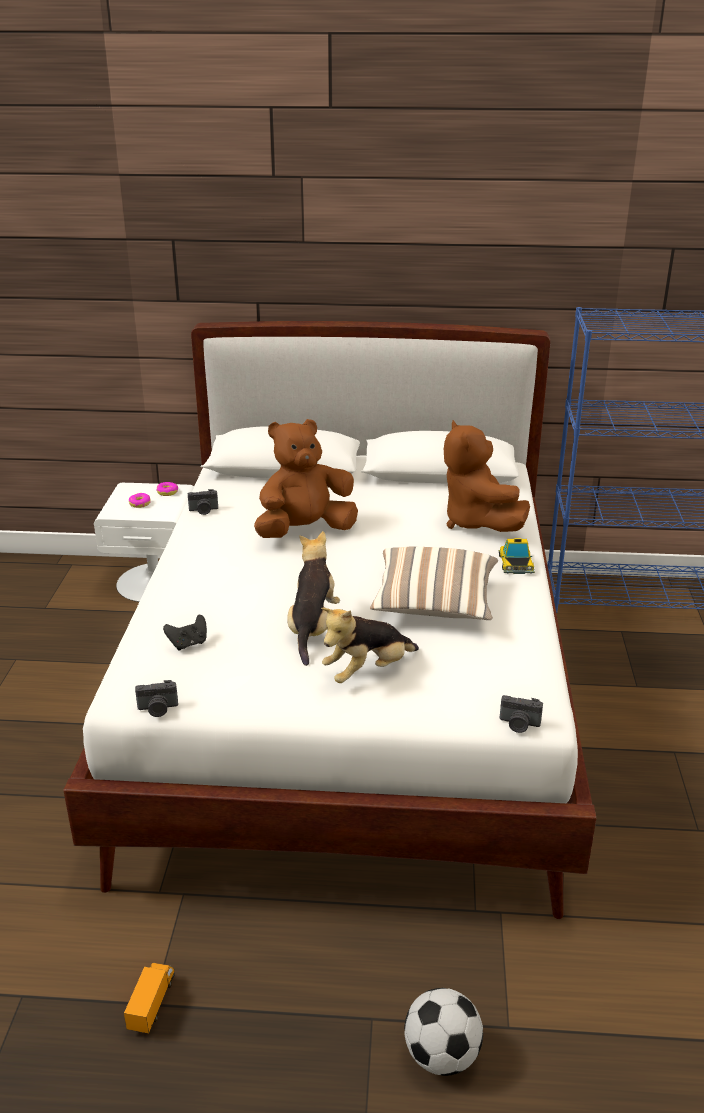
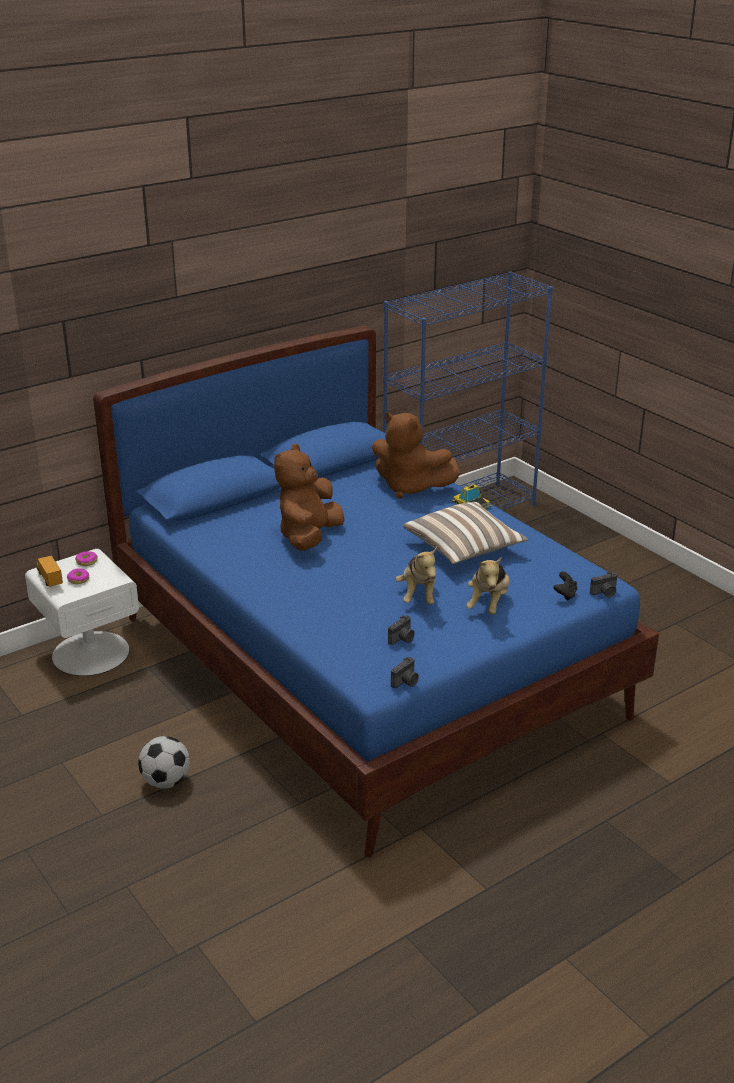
camera: 40 degrees left, 0 degrees up
white bed [63,321,596,919] -> blue bed [93,326,659,858]
toy truck [124,963,175,1033] -> toy truck moved to [36,555,63,587]
black game controller [163,615,207,650] -> black game controller moved to [554,571,577,600]
camera [188,489,218,515] -> camera moved to [388,615,415,645]
plush toy [287,531,340,666] -> plush toy turned 150 degrees counterclockwise [396,547,437,605]
football [404,988,483,1076] -> football moved to [138,736,190,789]

